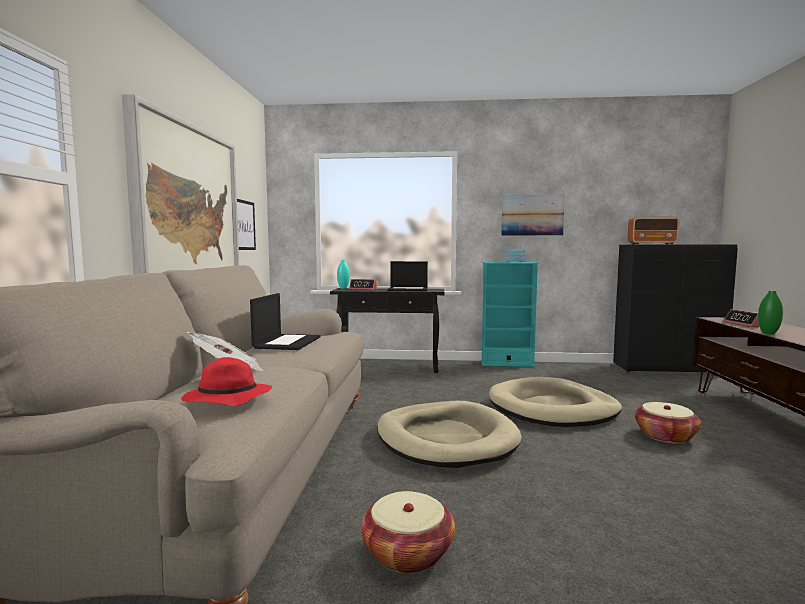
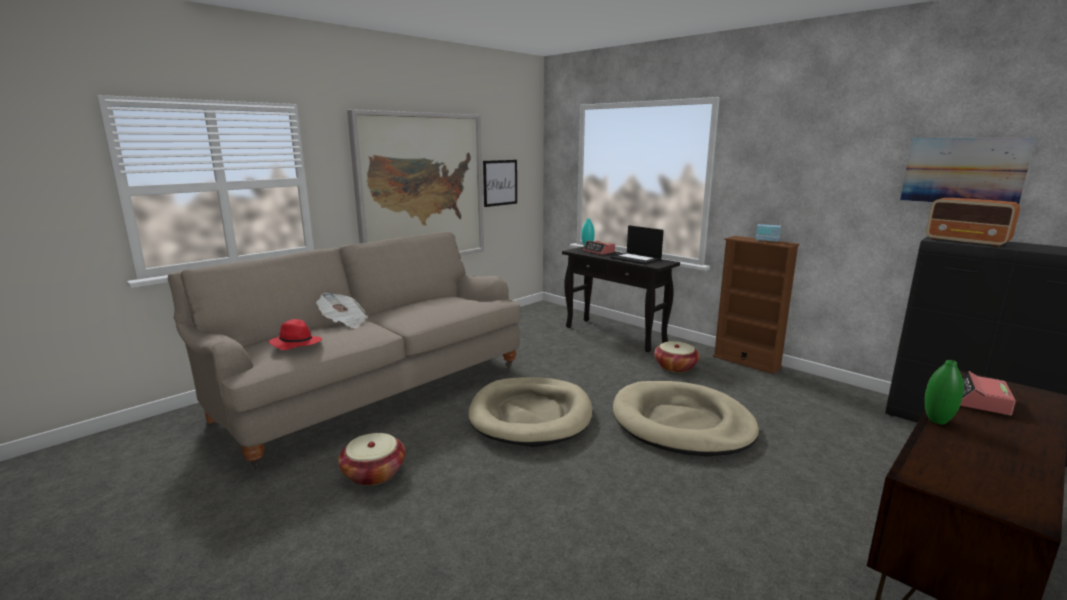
camera: 40 degrees right, 10 degrees up
laptop [250,293,321,350] -> none
turquoise bookcase [481,262,539,367] -> brown bookcase [713,236,800,374]
picture [501,194,565,236] -> picture moved to [900,138,1036,204]
basket [635,402,701,444] -> basket moved to [654,341,699,373]

